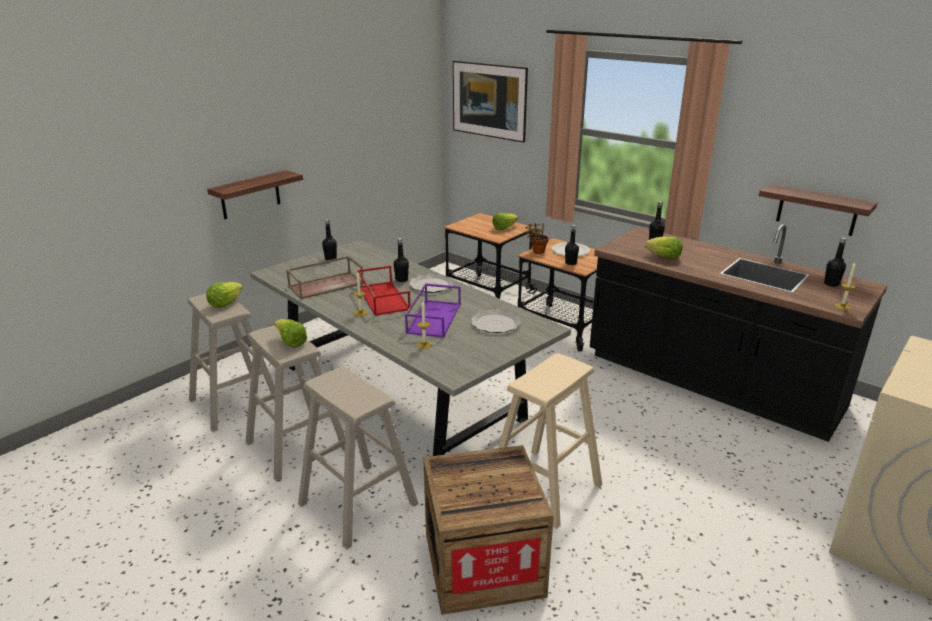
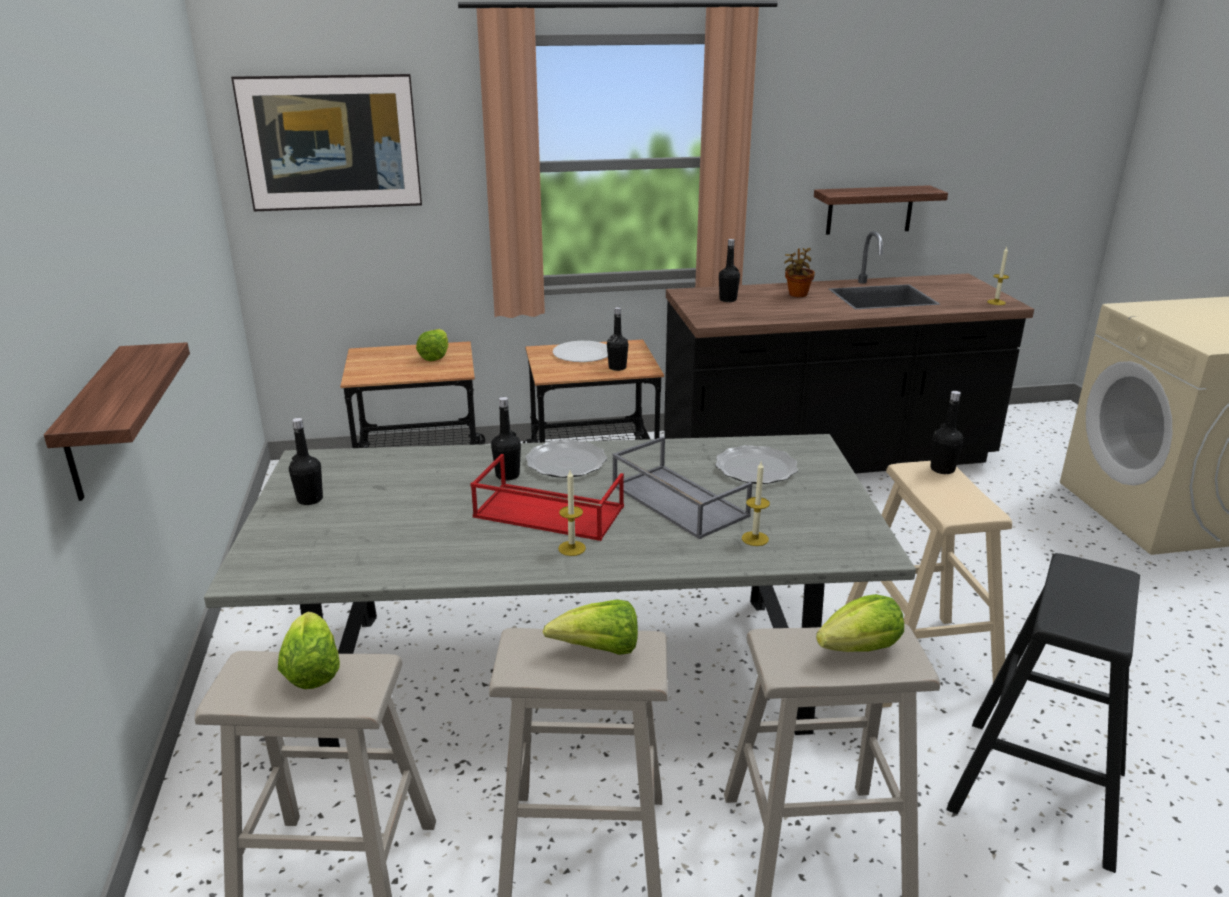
camera: 50 degrees left, 0 degrees up
brown tray [286,256,364,299] -> none
purple tray [405,283,461,338] -> grey tray [612,437,752,539]
crate [423,445,554,615] -> black stool [946,553,1140,873]
potted plant [526,223,549,254] -> potted plant moved to [784,248,815,297]
lettuce [645,236,683,259] -> lettuce moved to [816,594,904,652]
black bottle [824,237,847,287] -> black bottle moved to [931,391,963,474]

